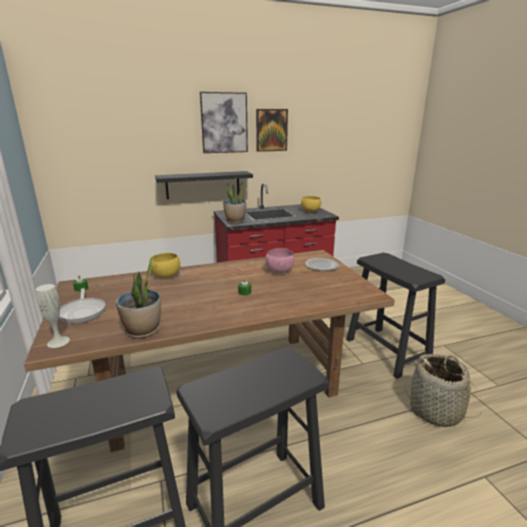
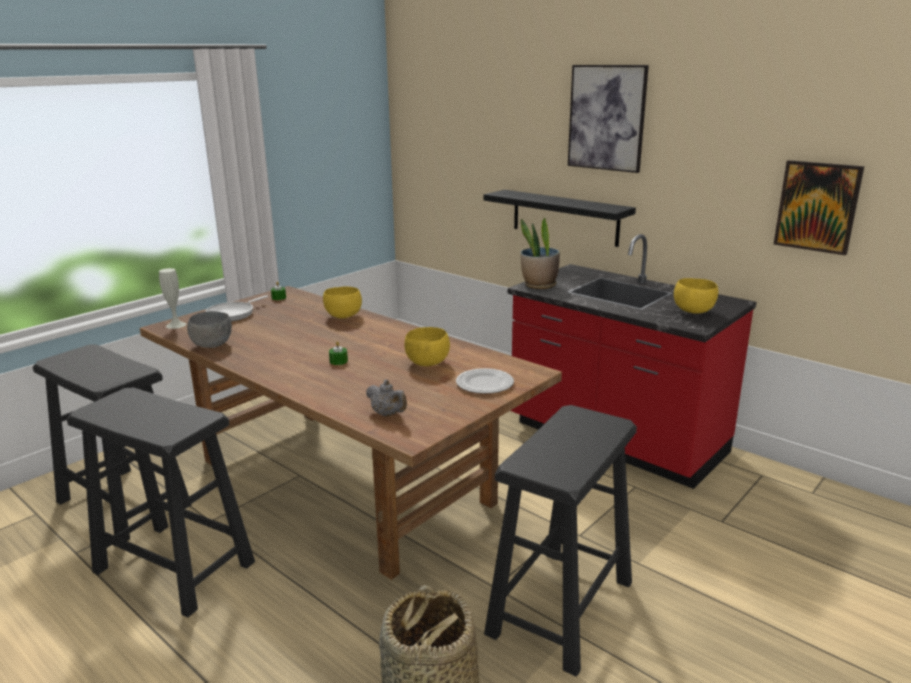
camera: 60 degrees right, 0 degrees up
potted plant [116,258,161,338] -> grey bowl [187,311,232,348]
picture [256,109,288,152] -> picture moved to [773,160,864,255]
pink bowl [265,248,294,273] -> yellow bowl [404,327,450,366]
none -> grey teapot [366,379,407,417]

